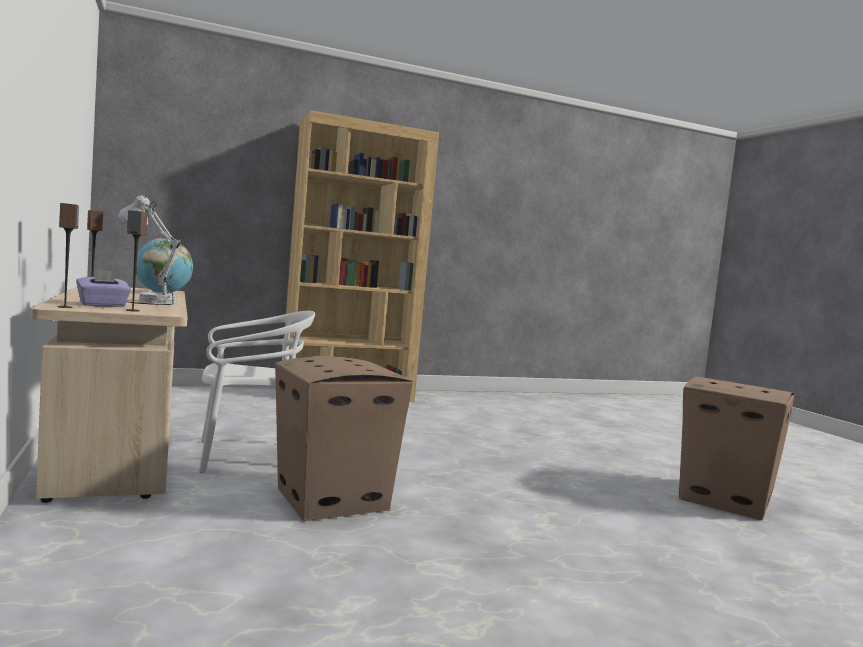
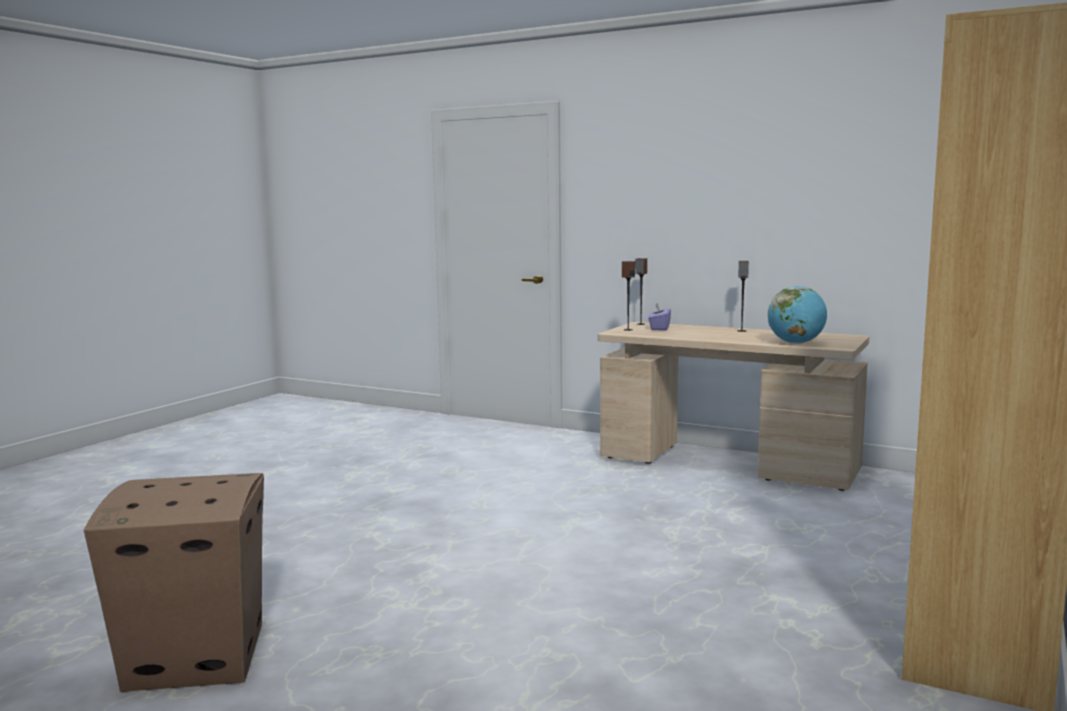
camera: 140 degrees right, 5 degrees up
white table lamp [118,194,181,305] -> none
white chair [199,311,315,472] -> none
cardboard box [275,356,413,521] -> none

